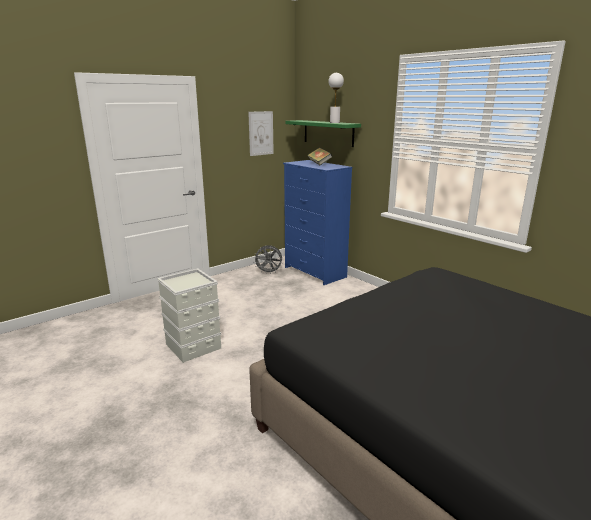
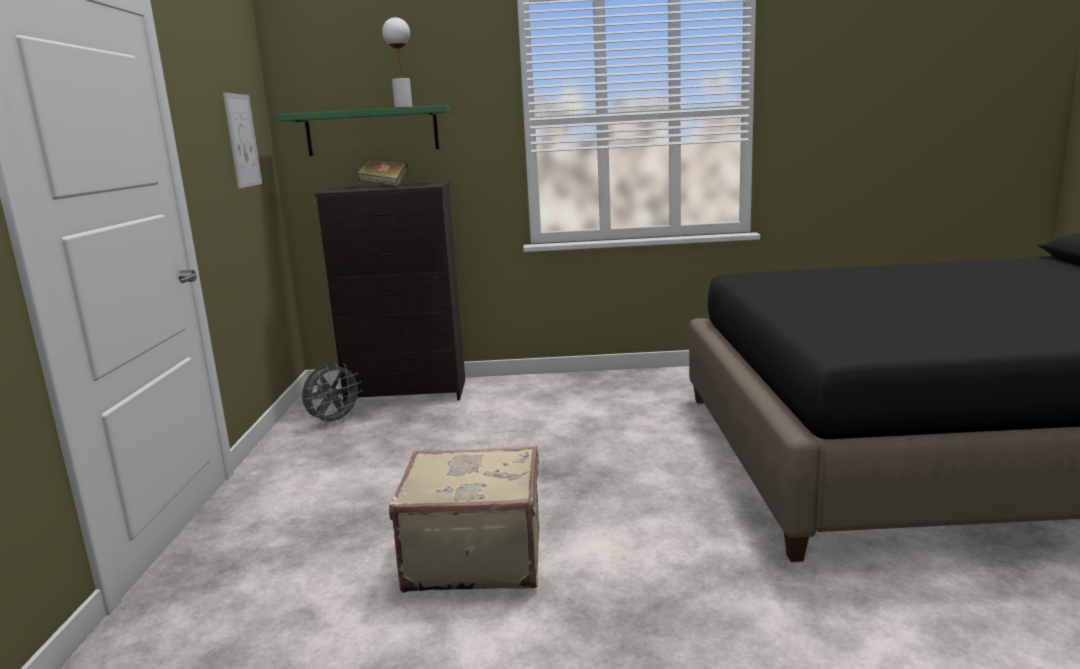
camera: 50 degrees left, 5 degrees down
grey storage box [157,268,221,363] -> beige suitcase [389,446,539,593]
blue dresser [283,160,352,285] -> black dresser [314,182,465,401]

